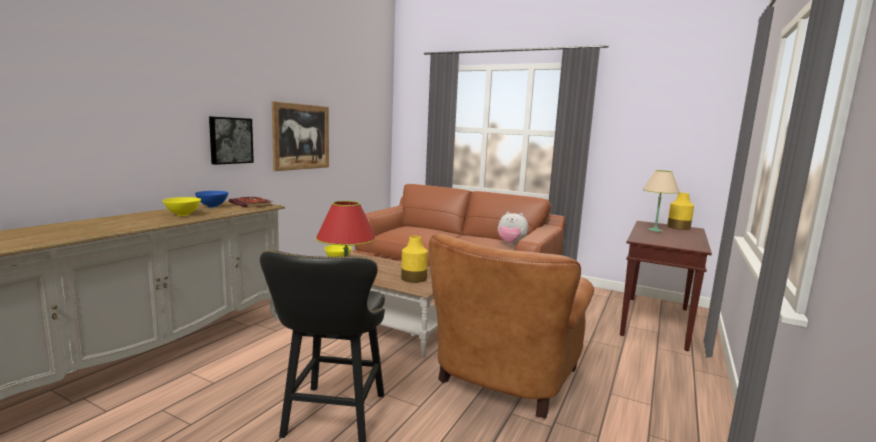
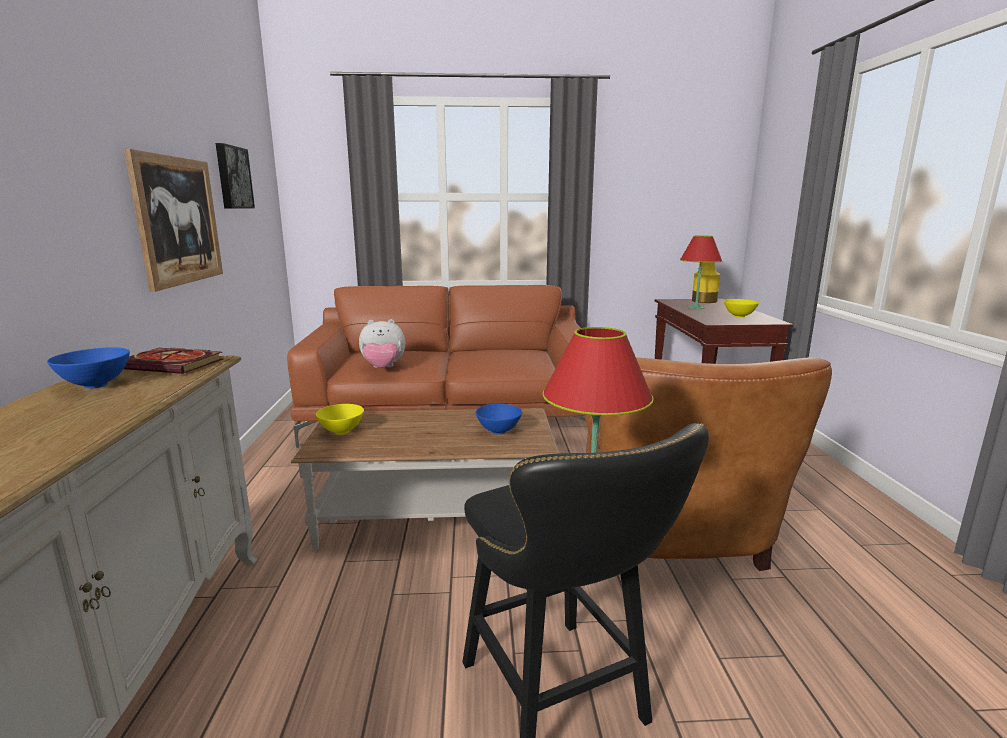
camera: 30 degrees left, 5 degrees up
yellow bowl [163,197,201,216] -> yellow bowl moved to [724,299,759,318]
picture [209,116,254,165] -> picture moved to [216,143,255,208]
yellow vase [401,236,428,283] -> blue bowl [476,404,522,435]
plush toy [498,211,528,245] -> plush toy moved to [359,319,405,368]
beige table lamp [642,170,680,232] -> red table lamp [680,235,722,309]

